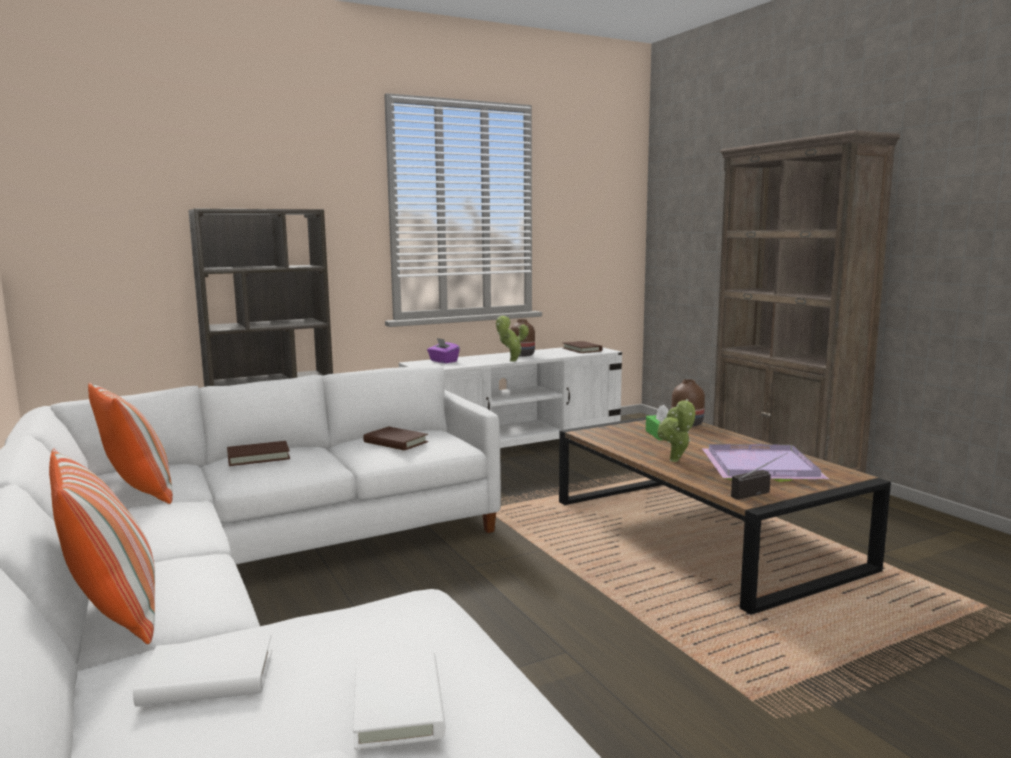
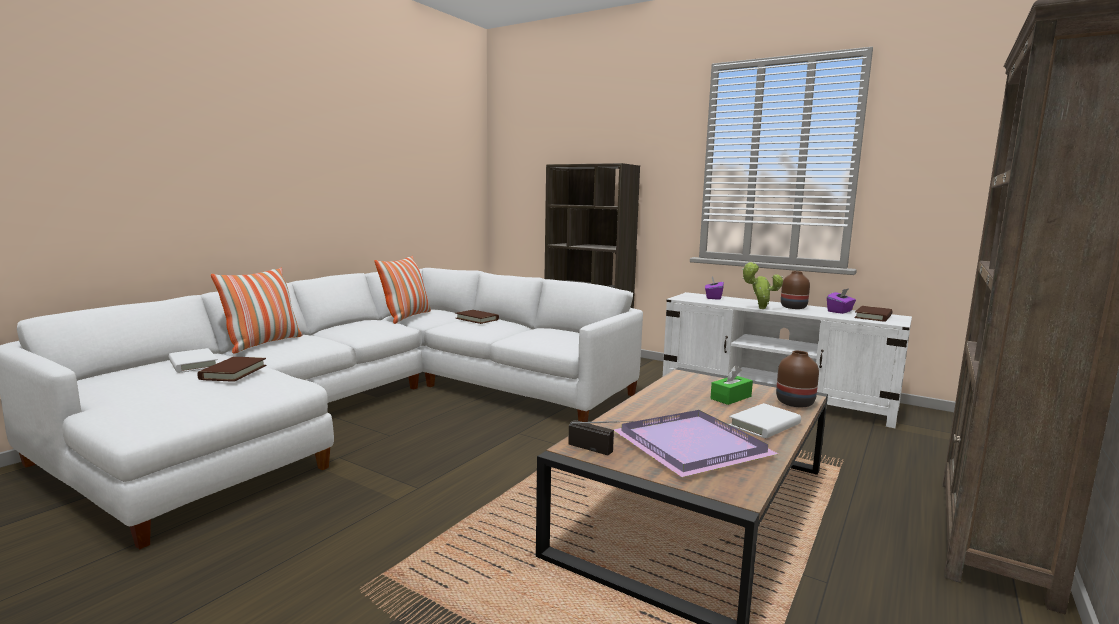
camera: 60 degrees right, 0 degrees up
white book [353,650,446,750] -> white book moved to [729,403,801,439]
brown book [363,427,428,450] -> brown book moved to [197,357,266,382]
potted plant [657,399,696,462] -> none
none -> purple tissue box [827,288,856,314]

